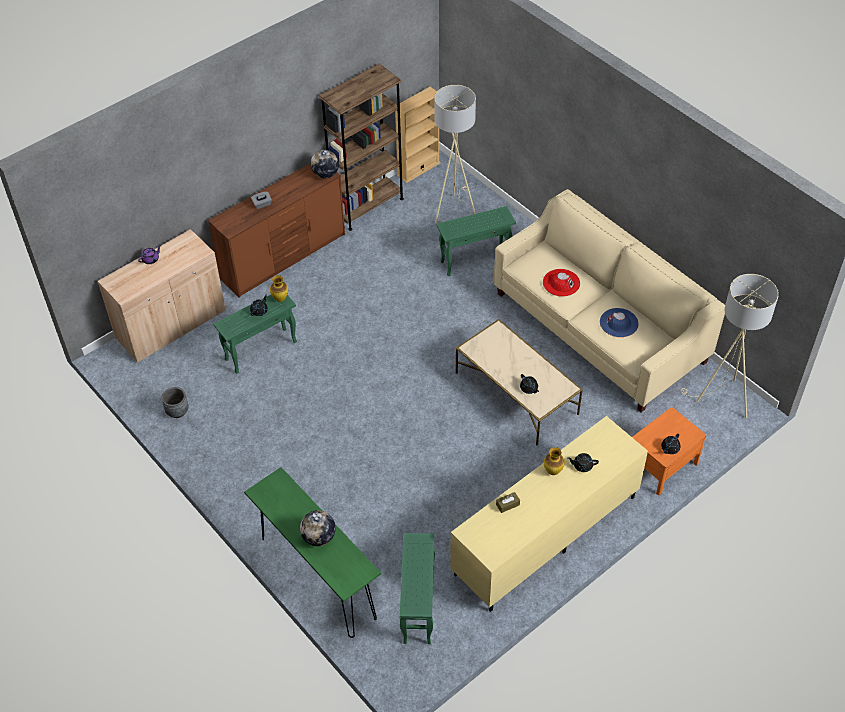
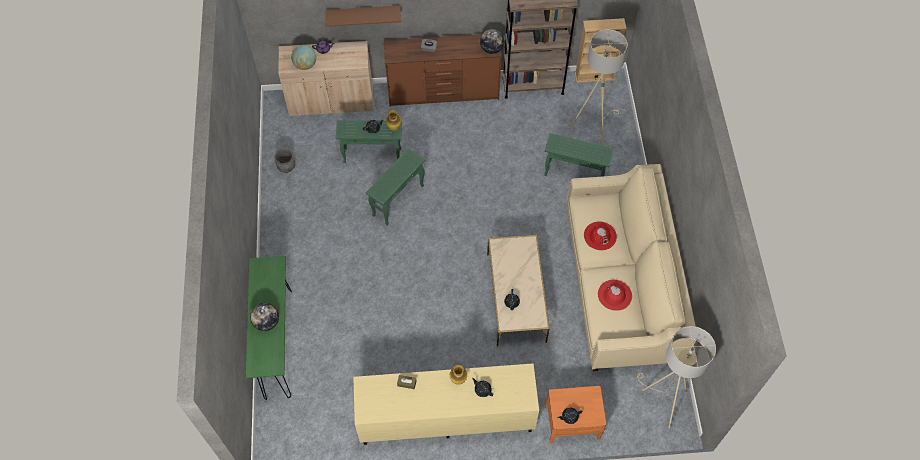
camera: 35 degrees right, 10 degrees up
green side table [400,533,435,644] -> green side table moved to [366,148,425,225]
blue hat [600,308,638,337] -> red hat [598,280,632,311]
none -> globe [291,45,316,70]
none -> brown shelf [326,5,401,27]

